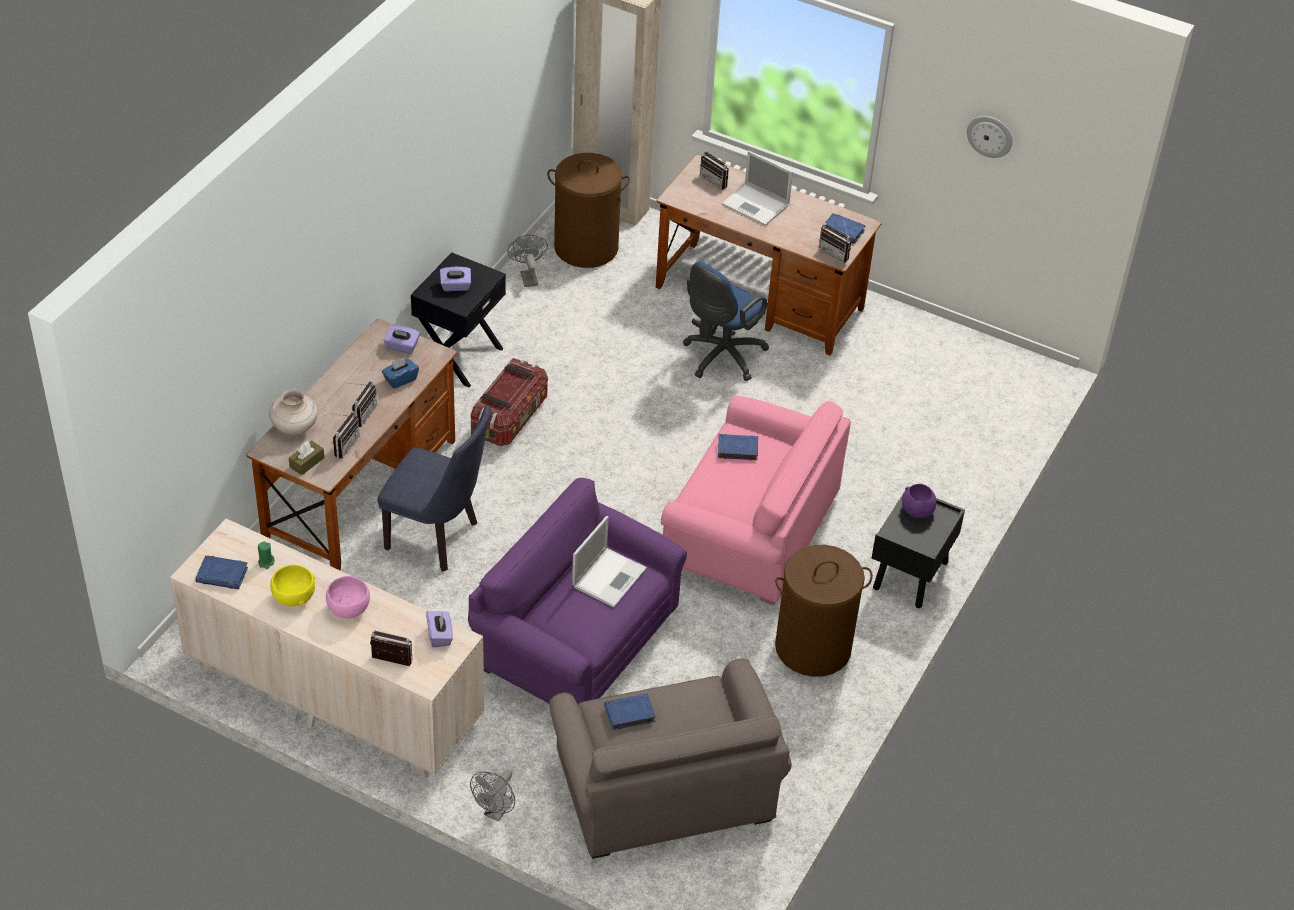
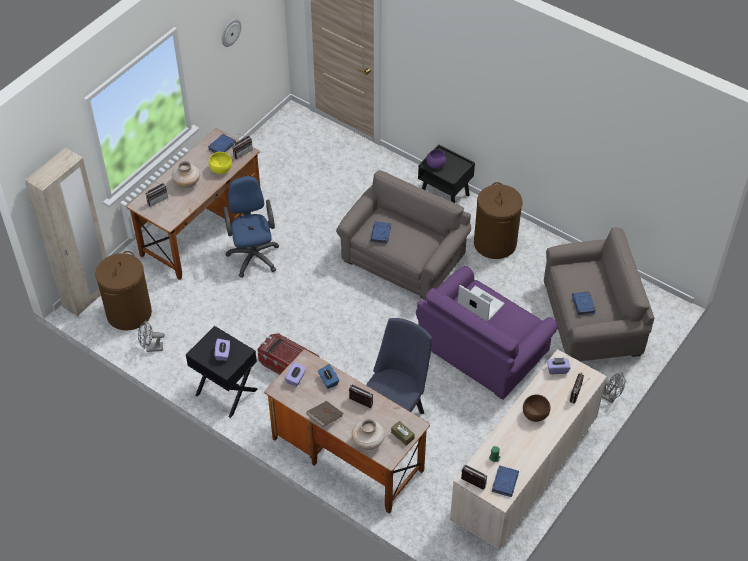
camera: 80 degrees left, 5 degrees up
yellow bowl [270,565,315,606] -> yellow bowl moved to [209,152,232,174]
pink bowl [326,576,370,618] -> brown bowl [523,394,551,422]
radio [333,411,360,459] -> radio moved to [461,464,487,490]
pink armchair [661,396,851,605] -> grey armchair [336,170,471,300]
blue office chair [683,262,769,381] -> blue office chair turned 150 degrees counterclockwise [223,176,279,278]
laptop [722,151,793,226] -> beige vase [172,161,200,188]
none -> brown book [306,401,343,427]

